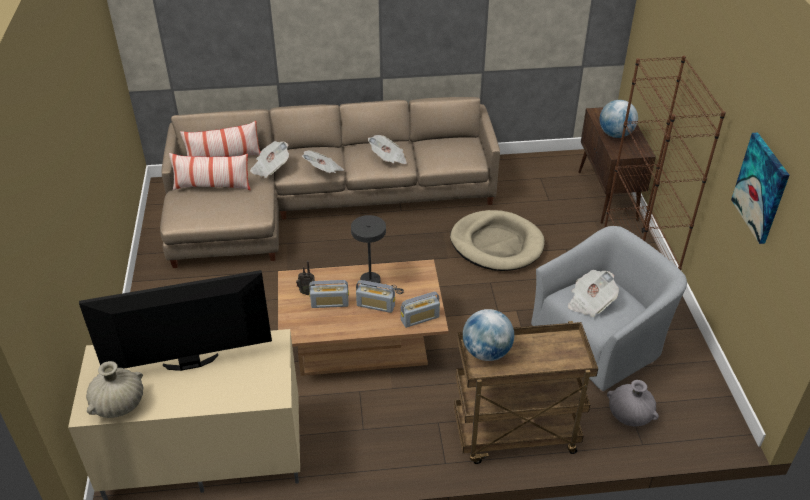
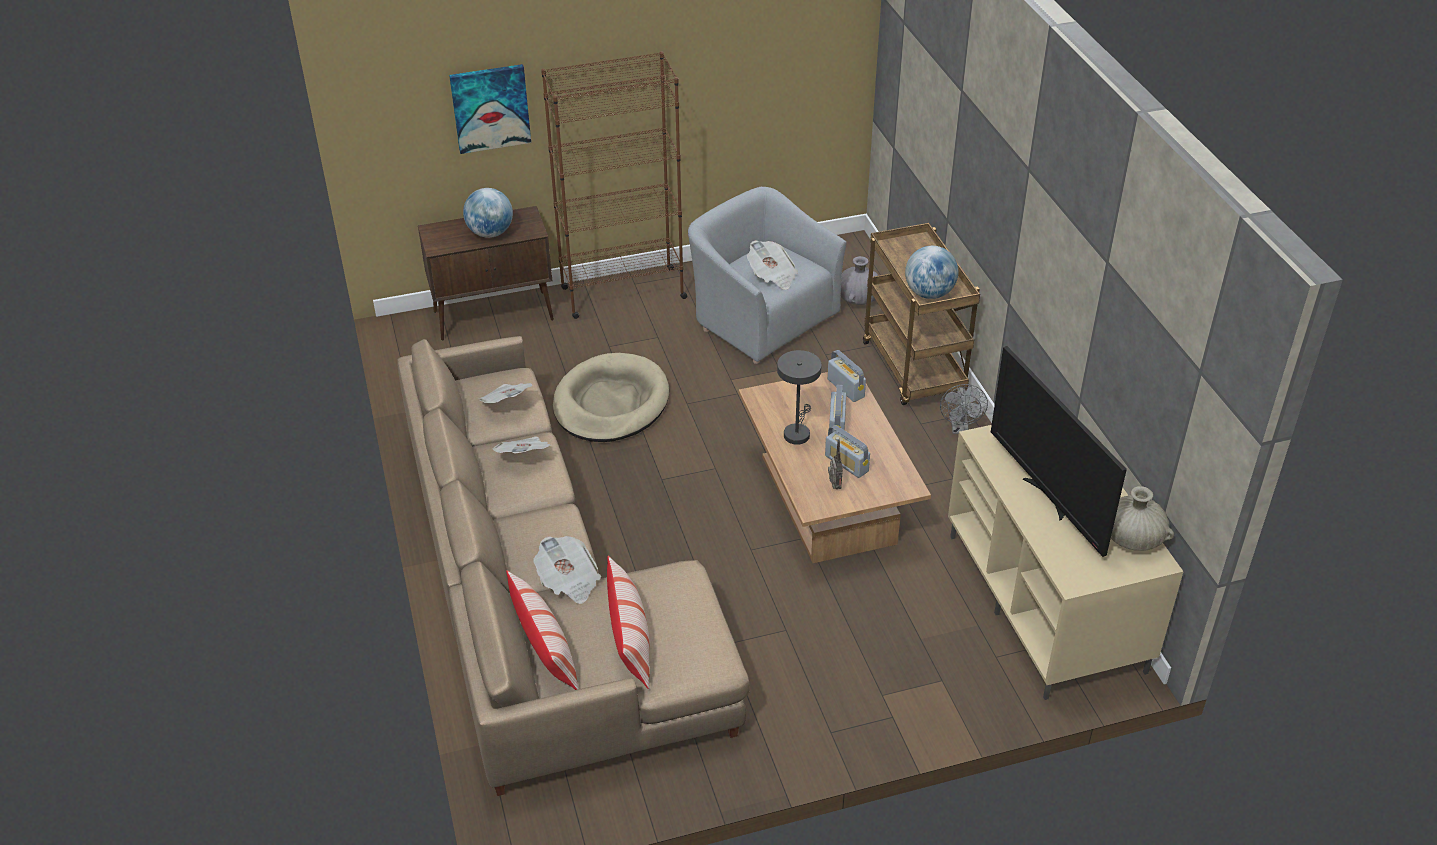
camera: 100 degrees left, 0 degrees up
newspaper [302,150,344,173] -> newspaper moved to [479,383,533,403]
radio [309,280,349,308] -> radio turned 150 degrees clockwise [825,425,870,478]
picture [731,132,789,244] -> picture moved to [449,64,531,154]
none -> grey fan [940,384,988,434]

